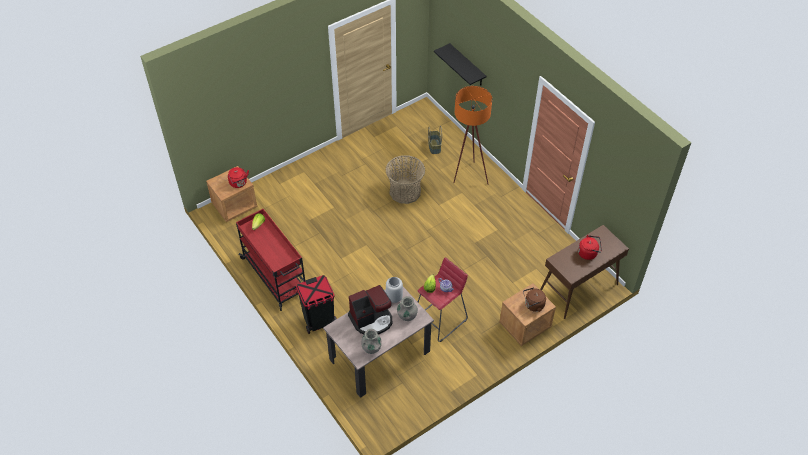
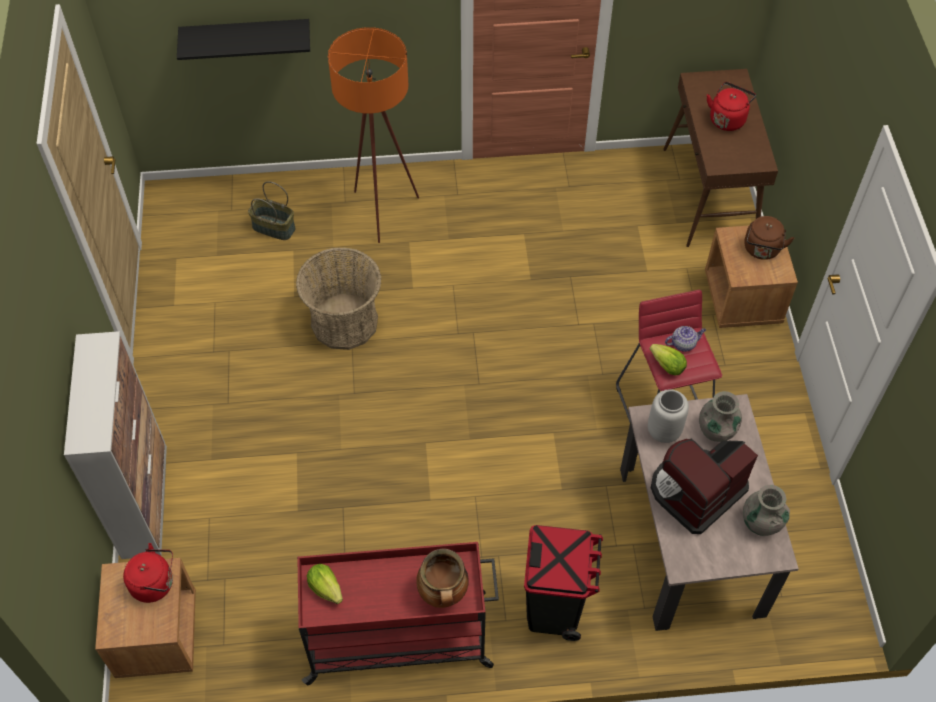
camera: 60 degrees left, 5 degrees up
coffee machine [348,285,392,335] -> coffee machine turned 135 degrees counterclockwise [651,439,758,534]
none -> cabinet [64,331,167,559]
none -> cooking pot [416,549,469,608]

